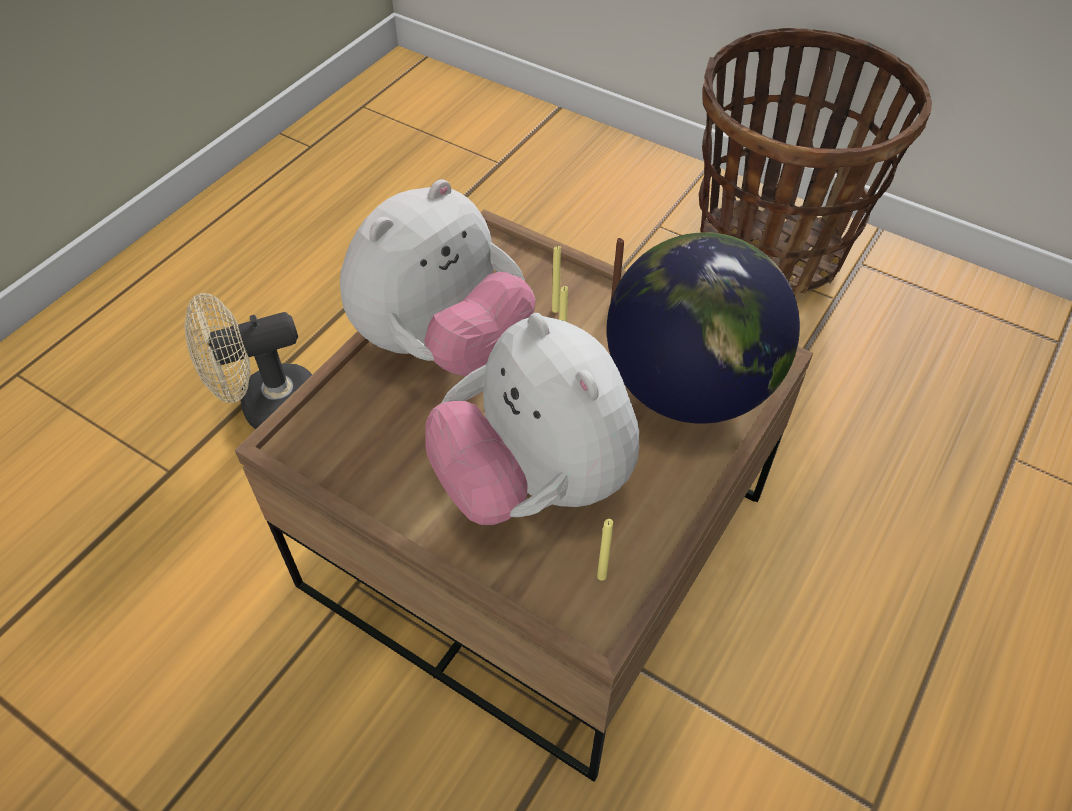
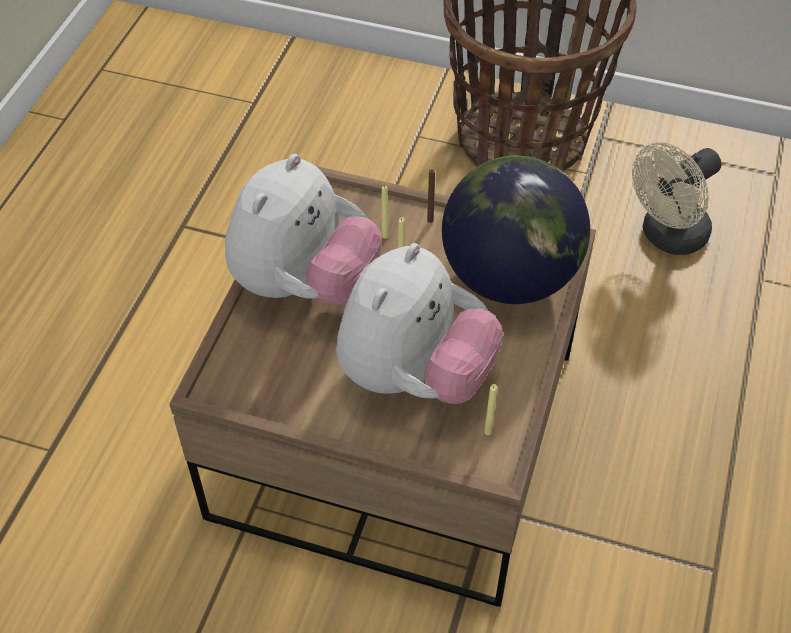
camera: 15 degrees left, 0 degrees up
beige fan [184,293,312,429] -> beige fan moved to [632,142,721,255]
plush toy [425,313,639,525] -> plush toy turned 105 degrees counterclockwise [336,243,503,404]

